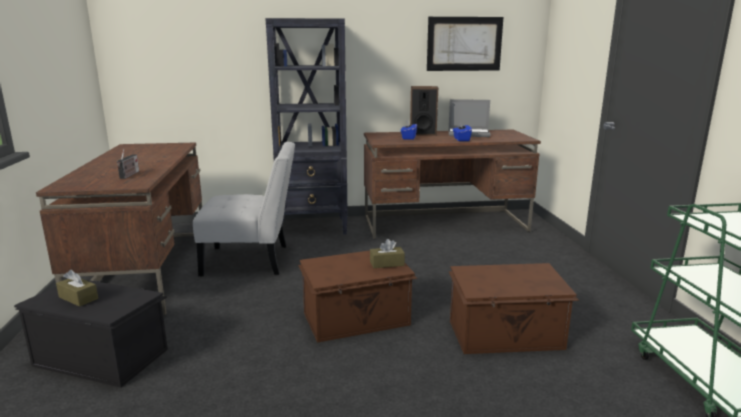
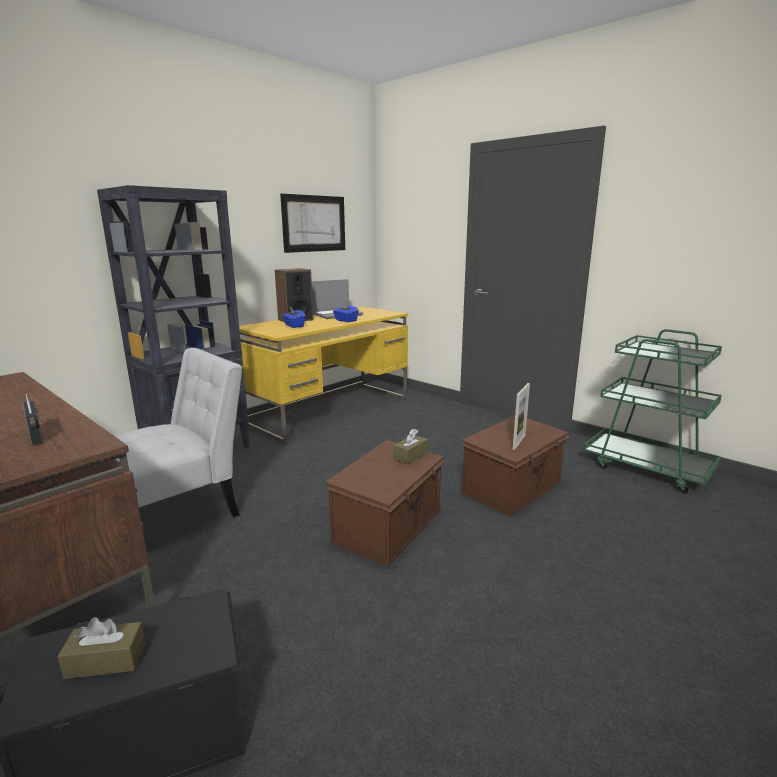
camera: 40 degrees left, 0 degrees up
brown desk [364,129,541,239] -> yellow desk [239,307,408,444]
none -> picture frame [512,383,530,450]

